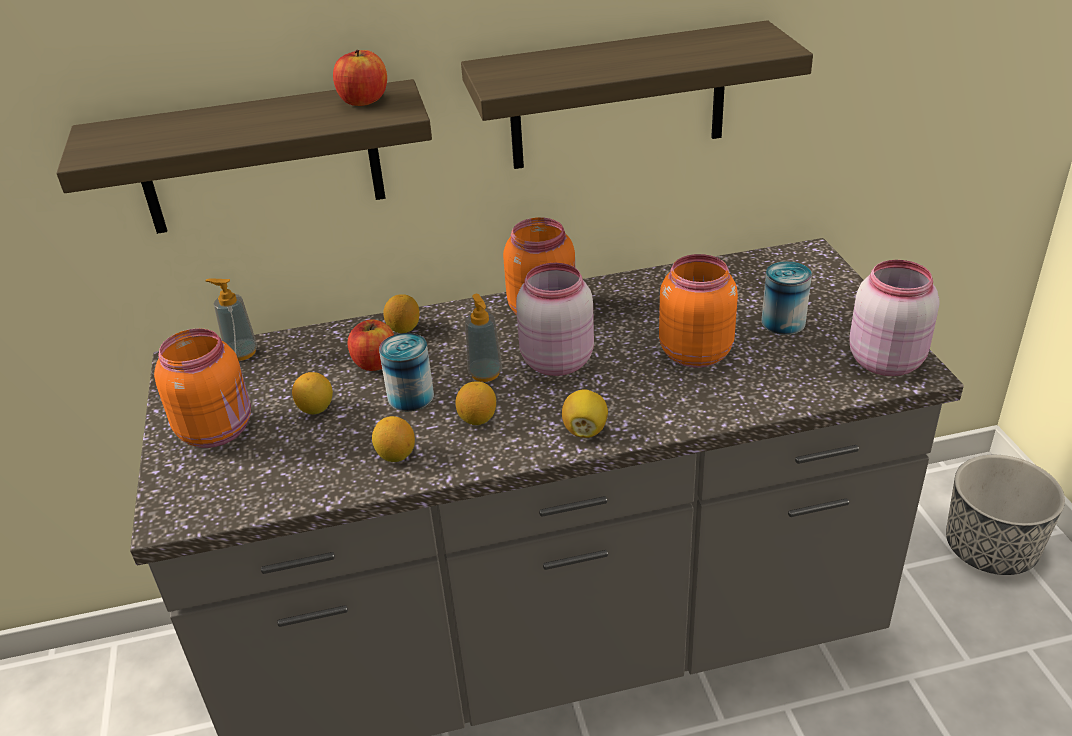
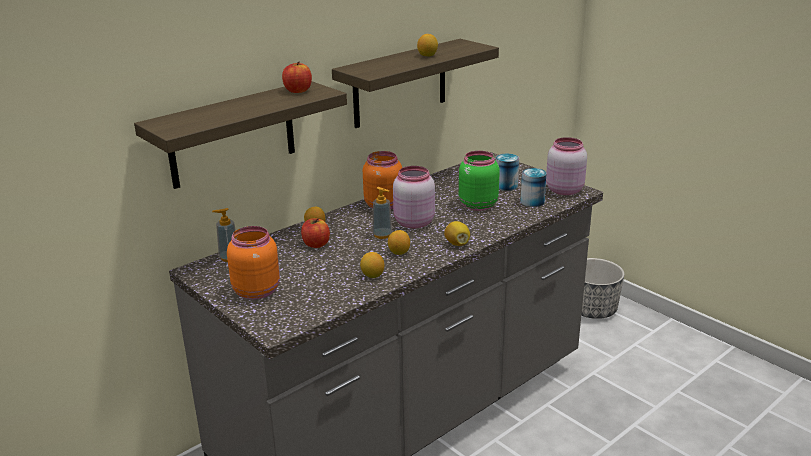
camera: 30 degrees left, 10 degrees down
lemon [292,372,333,414] -> lemon moved to [417,34,438,57]
can [379,333,434,411] -> can moved to [520,168,547,207]
orange jar [659,254,738,368] -> green jar [459,151,500,211]

